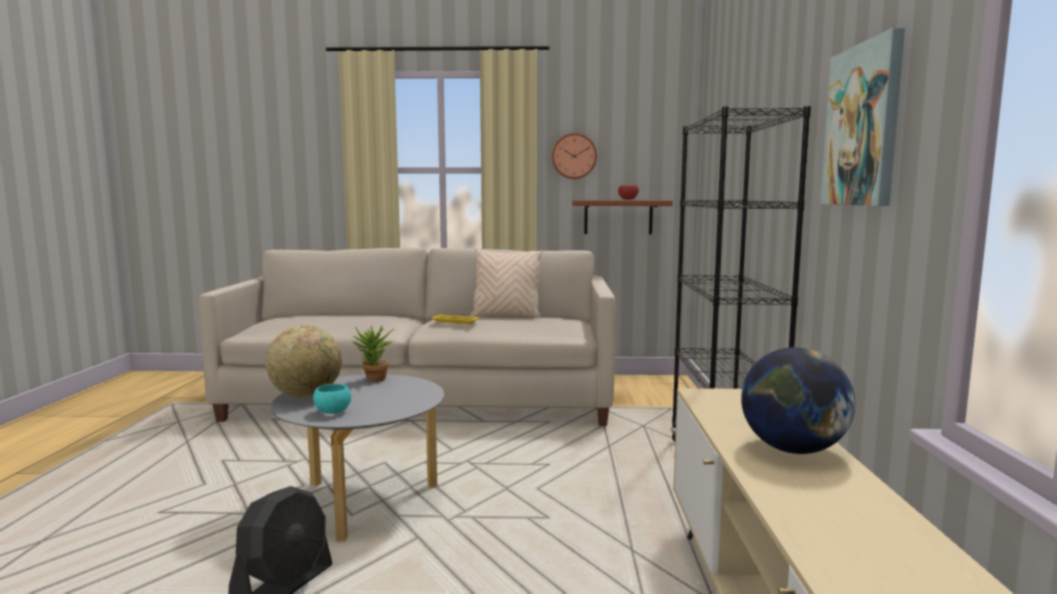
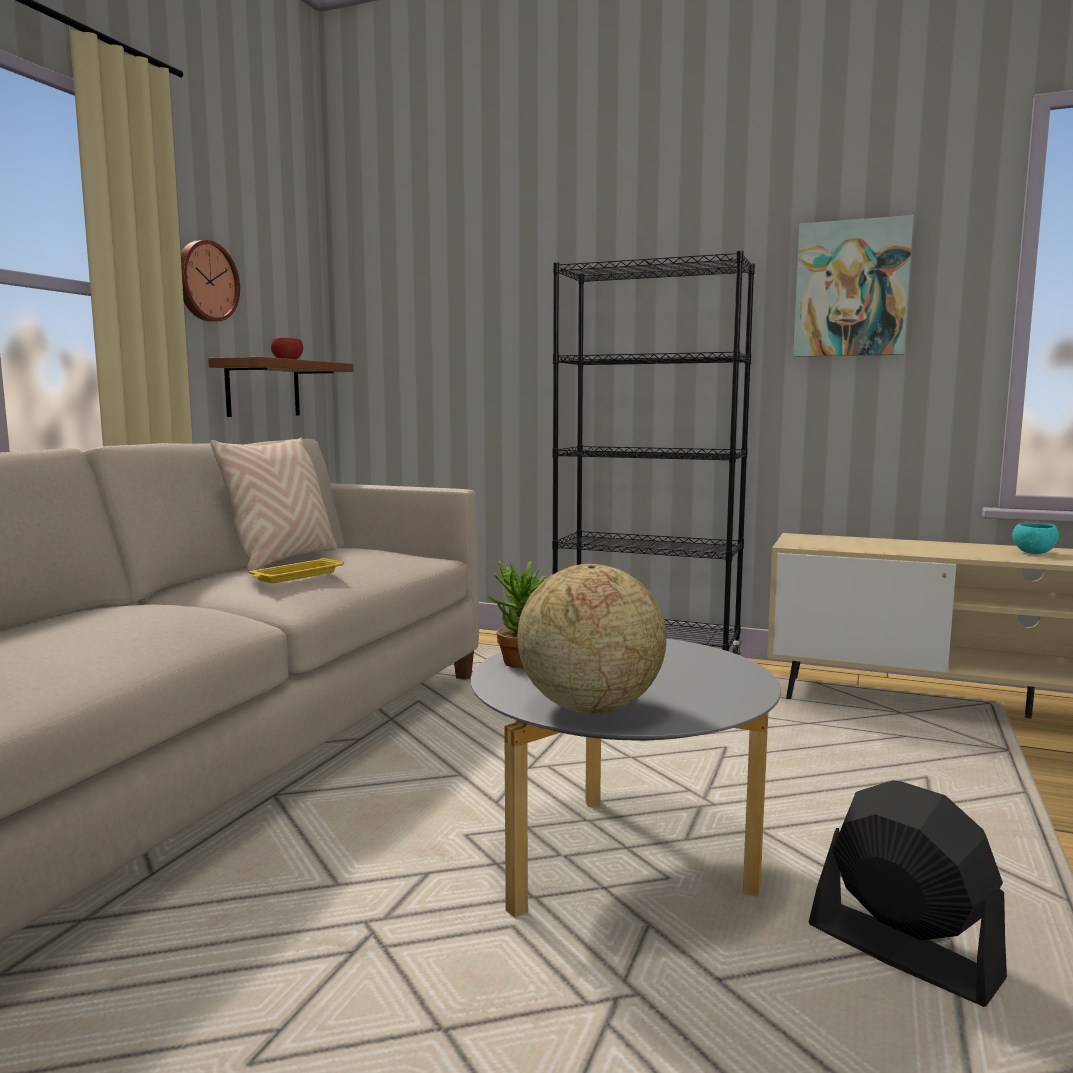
camera: 70 degrees left, 0 degrees up
turquoise bowl [313,384,351,414] -> turquoise bowl moved to [1012,523,1059,554]
globe [741,347,855,454] -> none

